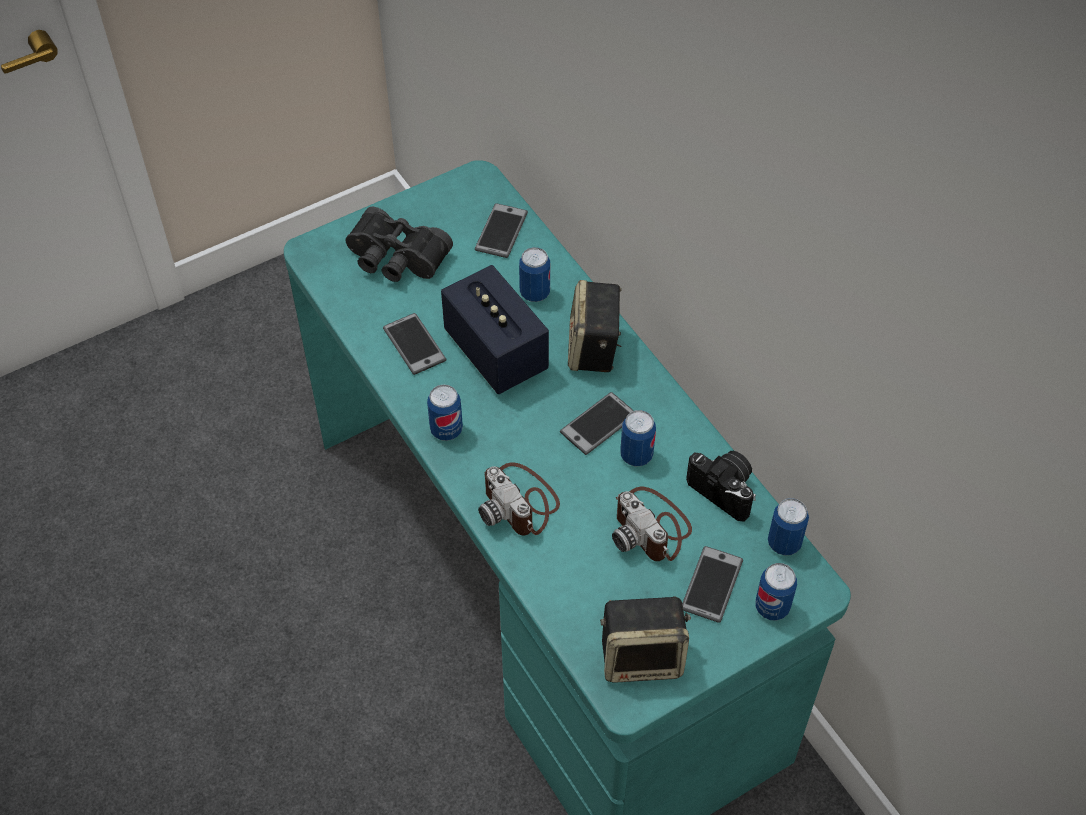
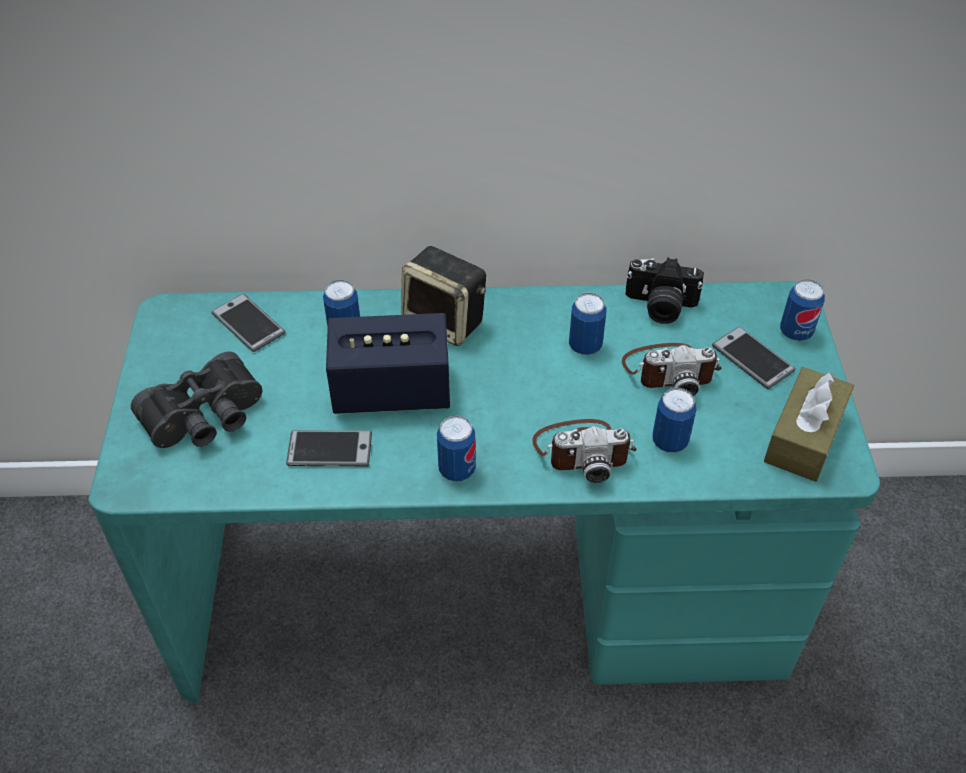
camera: 60 degrees left, 5 degrees down
phone [560,392,634,455] -> none
speaker [600,596,691,683] -> brown tissue box [764,367,854,482]
camera [686,451,756,522] -> camera turned 150 degrees counterclockwise [626,257,704,324]
can [768,498,809,556] -> can moved to [652,388,697,453]

